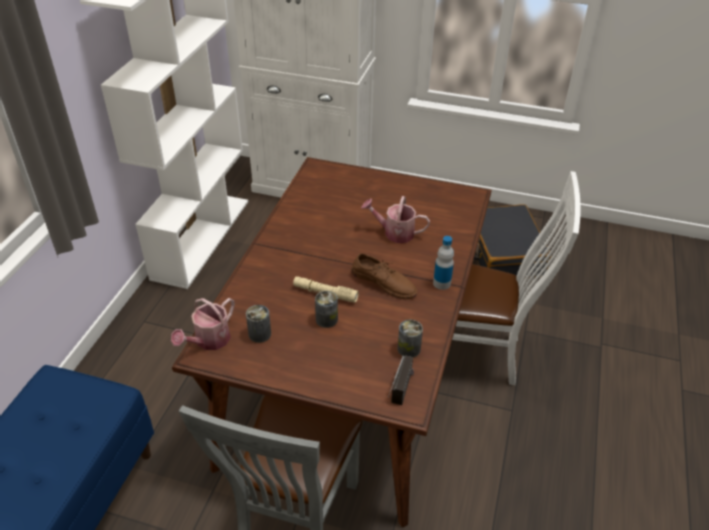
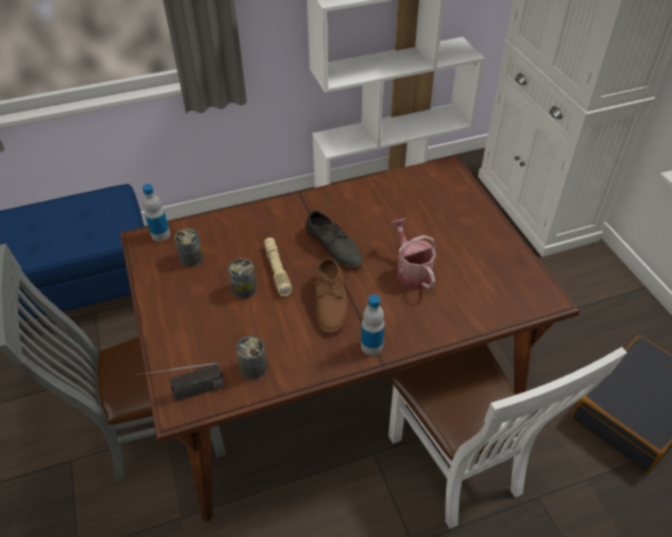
camera: 55 degrees right, 5 degrees up
watering can [171,298,235,350] -> bottle [142,184,170,242]
none -> grey shoe [305,211,362,270]

